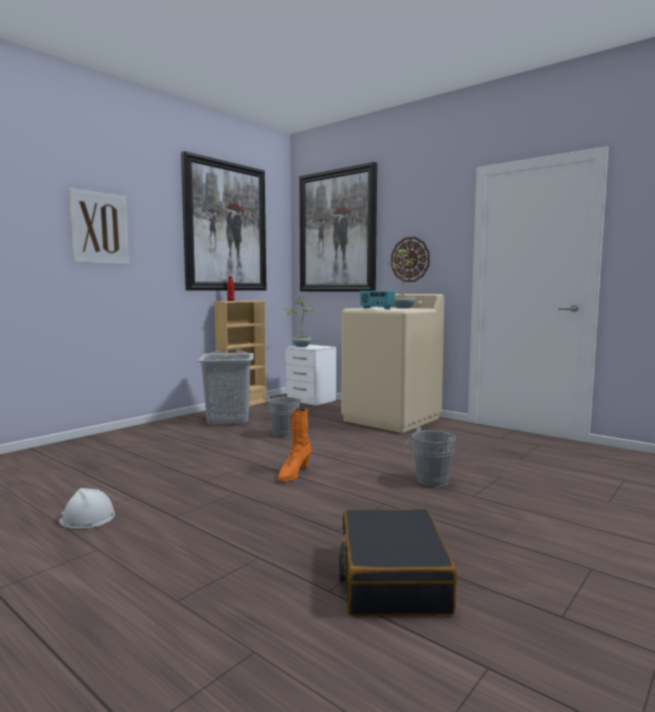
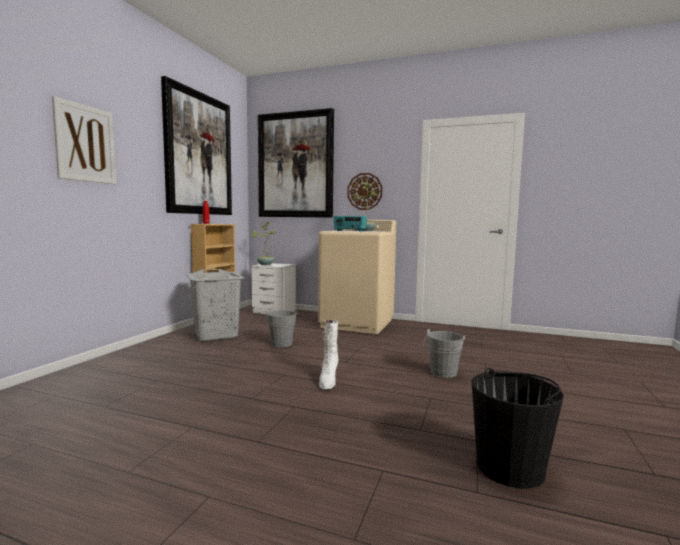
camera: 20 degrees left, 0 degrees up
white hard hat [59,488,115,529] -> none
orange boot [277,408,311,482] -> white boot [319,320,339,390]
black suitcase [338,509,457,616] -> black bucket [472,368,564,489]

